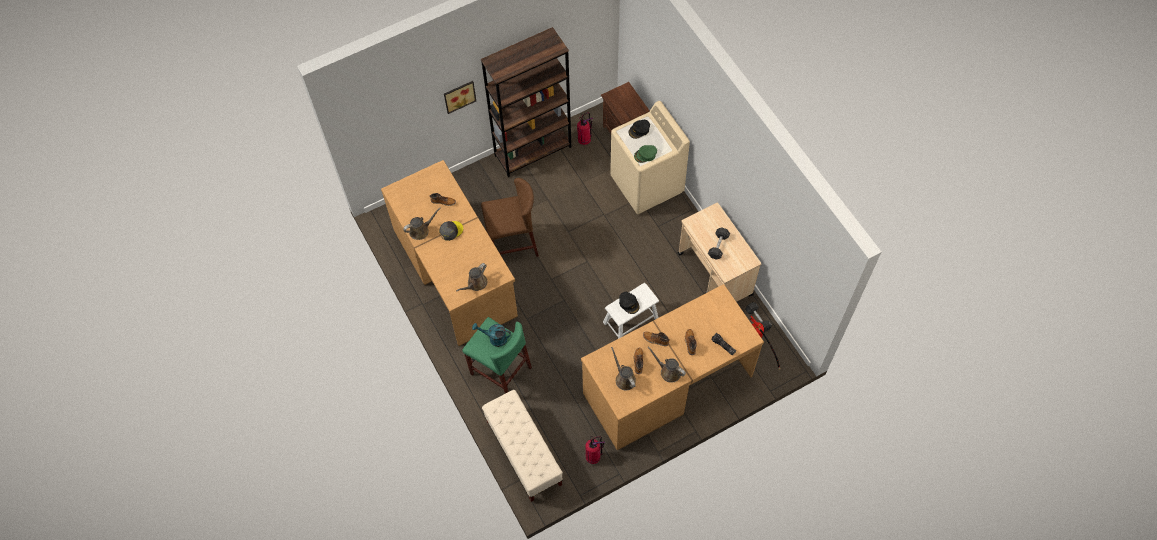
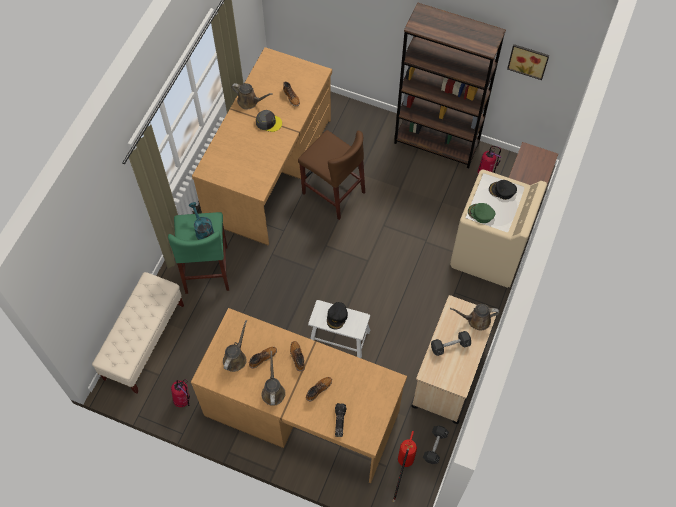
camera: 50 degrees right, 0 degrees up
picture [444,81,476,114] -> picture moved to [507,44,549,80]
brown watering can [456,263,487,291] -> brown watering can moved to [450,304,499,331]

